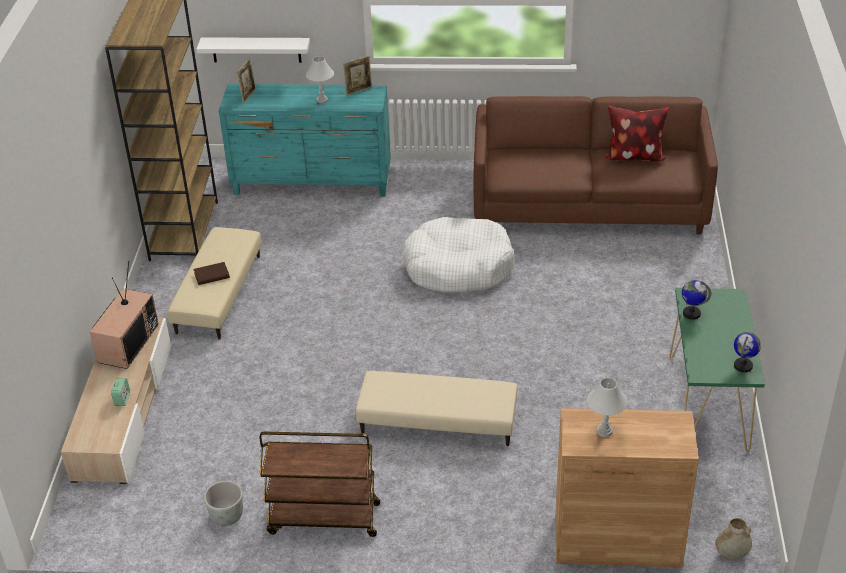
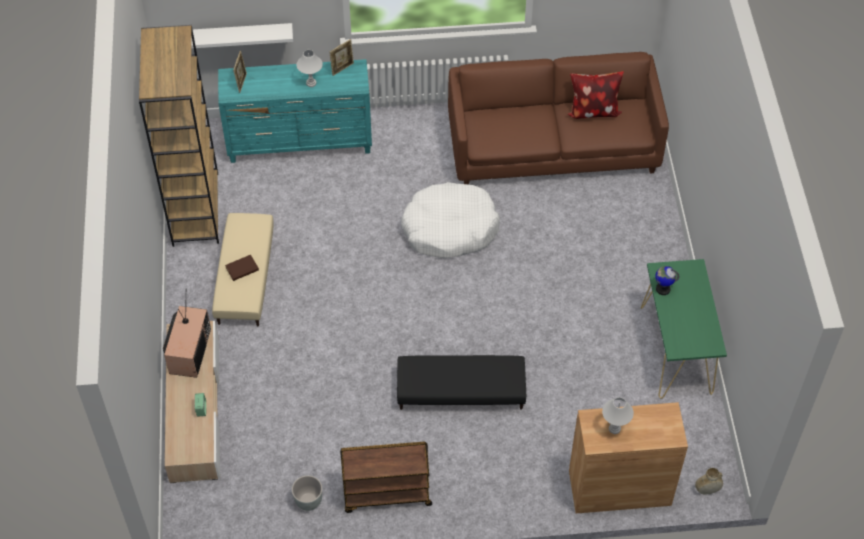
camera: 10 degrees left, 15 degrees up
beige ottoman [356,371,517,446] -> black ottoman [397,355,526,410]
globe [734,332,761,372] -> none

